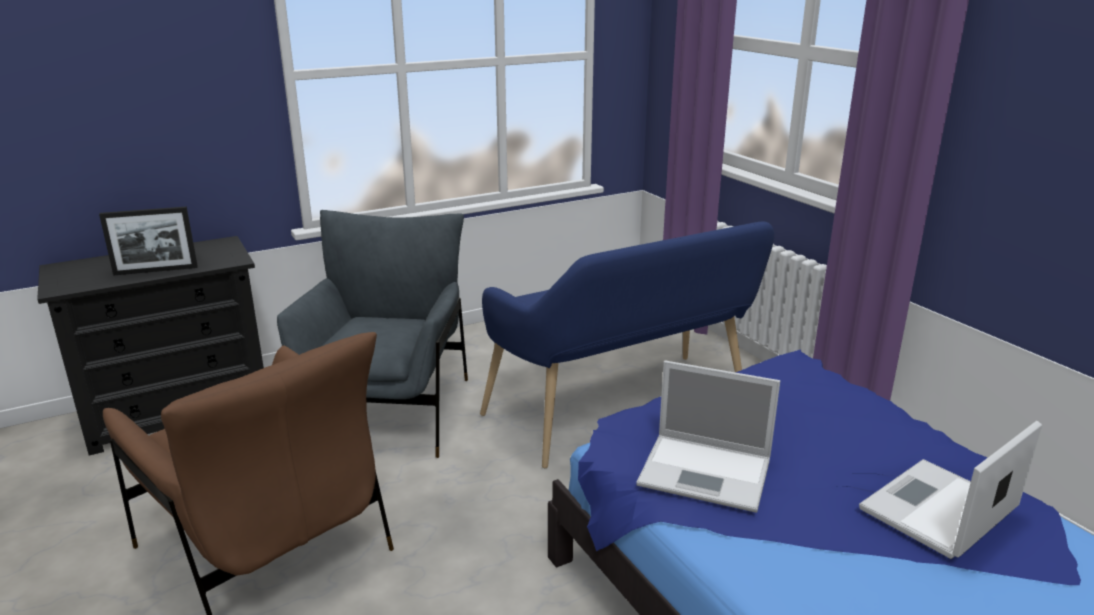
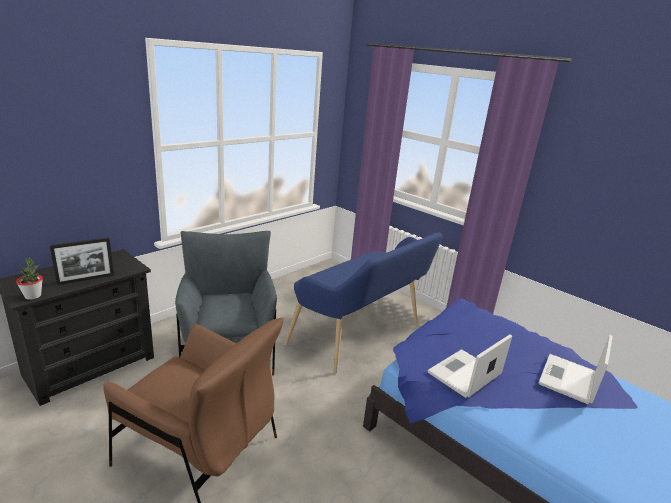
camera: 20 degrees left, 0 degrees up
laptop [636,360,780,513] -> laptop turned 135 degrees clockwise [428,334,512,398]
none -> potted plant [16,257,43,300]

